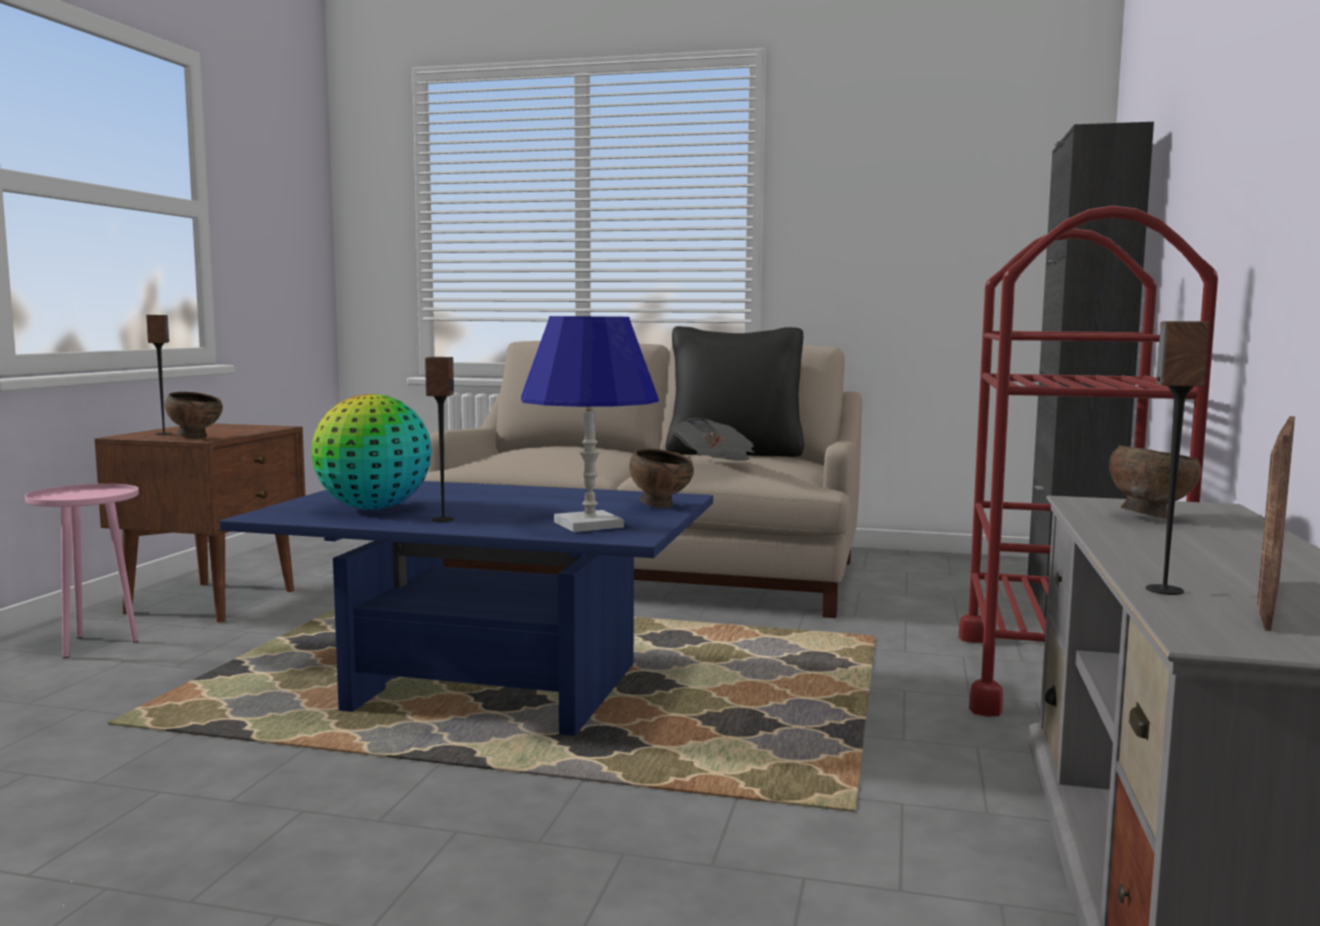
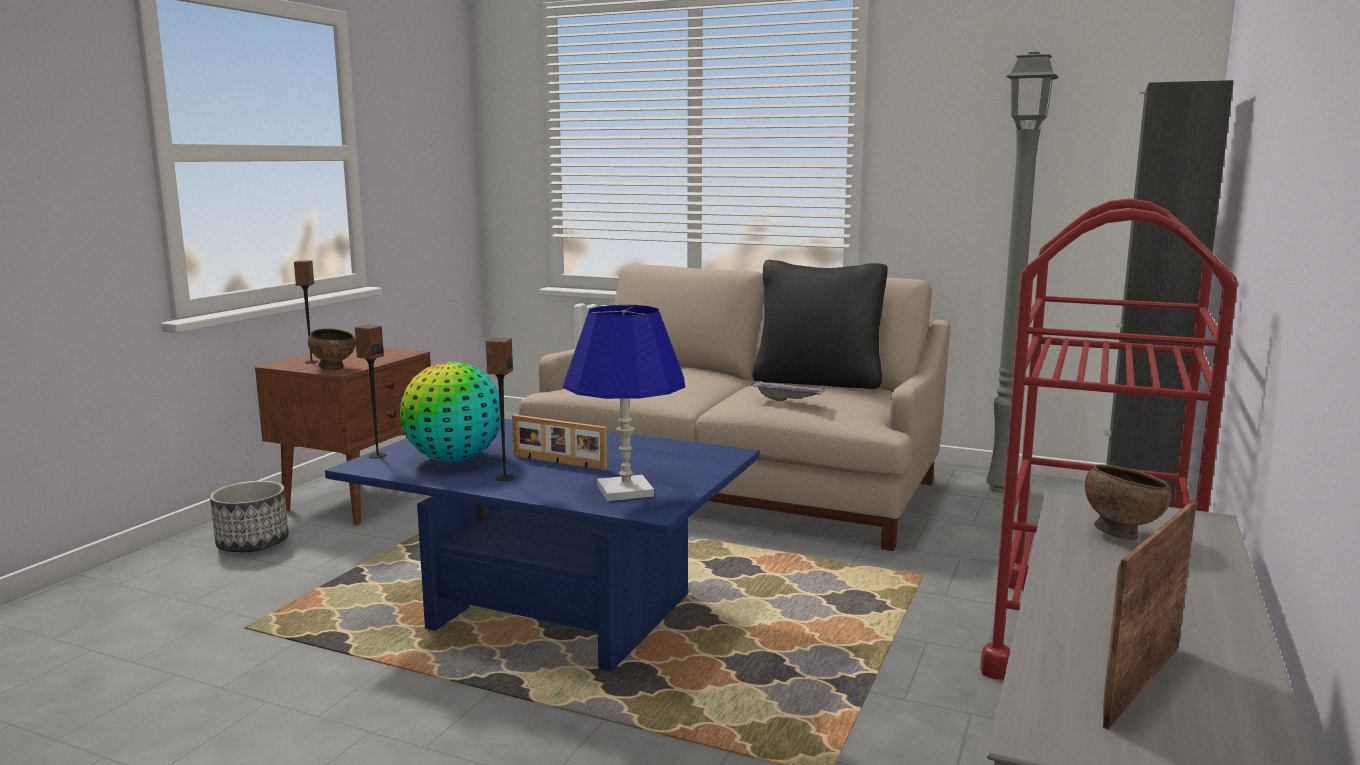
camera: 10 degrees right, 5 degrees up
pink side table [25,484,139,658] -> planter [210,481,289,552]
brown bowl [629,449,694,508] -> none
newspaper [669,418,754,461] -> grey tray [750,380,825,402]
speaker [1146,321,1210,595] -> speaker moved to [355,325,387,458]
none -> picture frame [512,414,607,470]
none -> grey floor lamp [986,52,1058,493]

